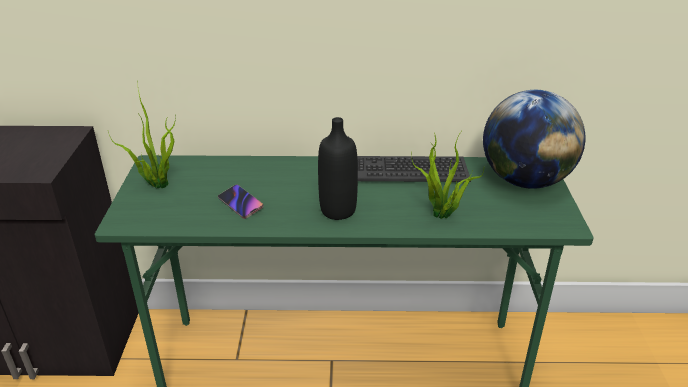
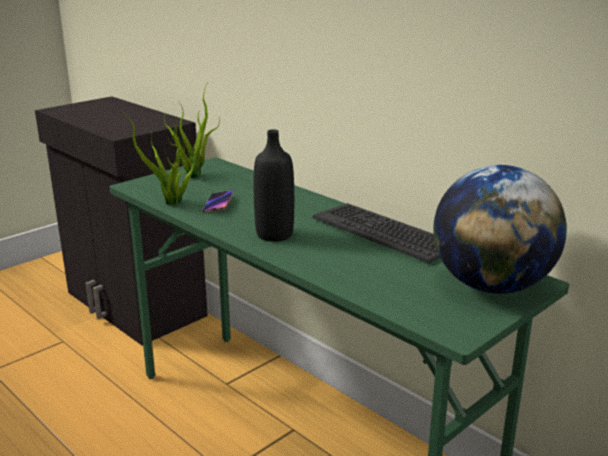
camera: 45 degrees right, 10 degrees down
potted plant [411,132,484,219] -> potted plant moved to [122,111,194,205]

